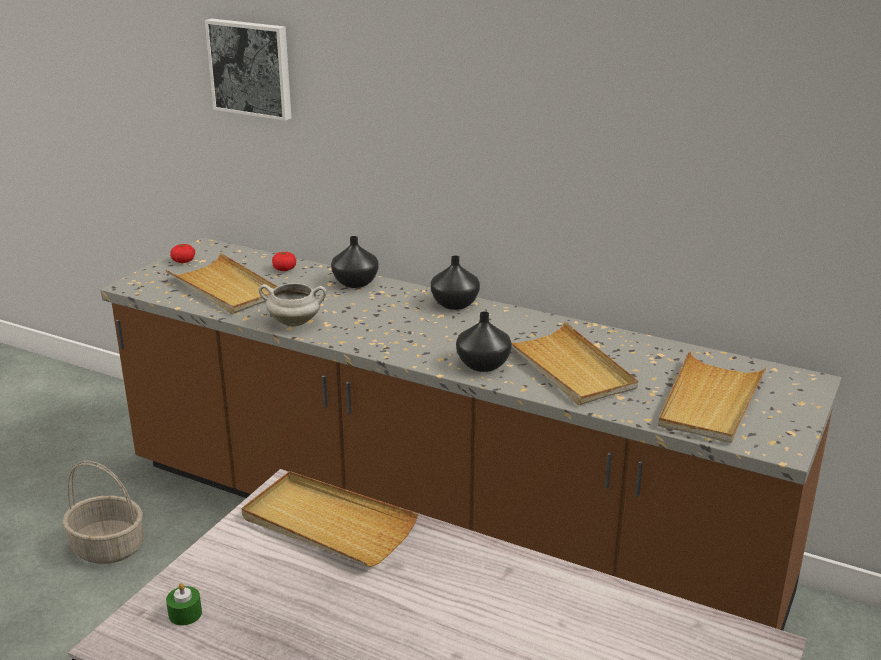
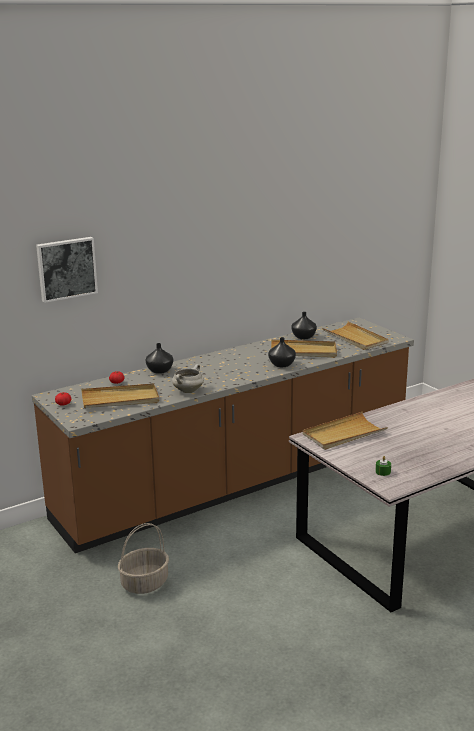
camera: 60 degrees left, 5 degrees down
black vase [431,255,480,310] -> black vase moved to [291,312,317,339]

